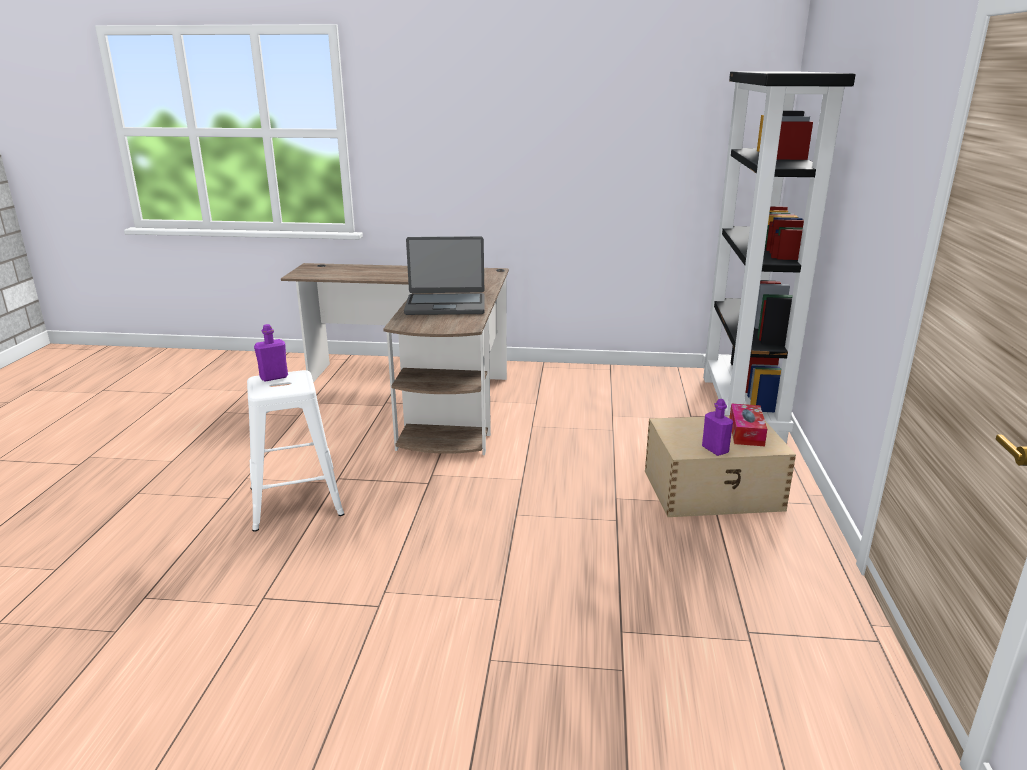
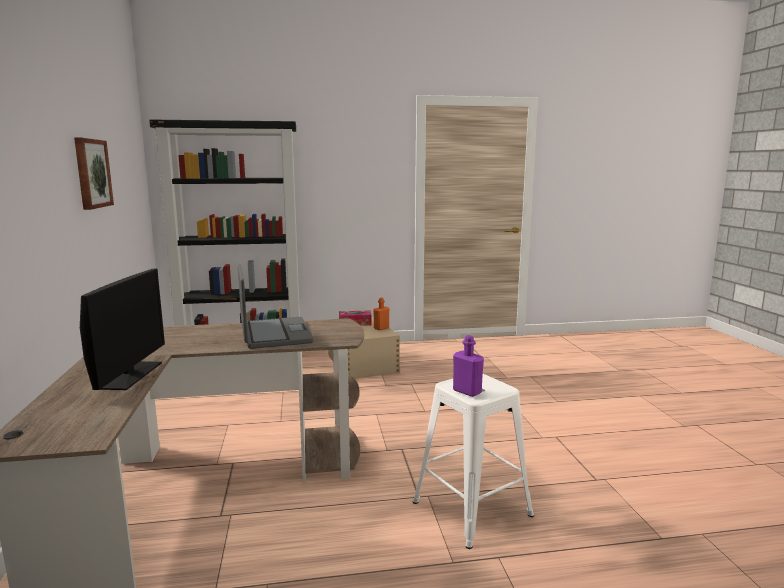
camera: 105 degrees left, 10 degrees down
purple bottle [702,399,733,456] -> orange bottle [373,297,389,330]
none -> picture [74,137,114,210]
none -> monitor [80,269,165,390]

